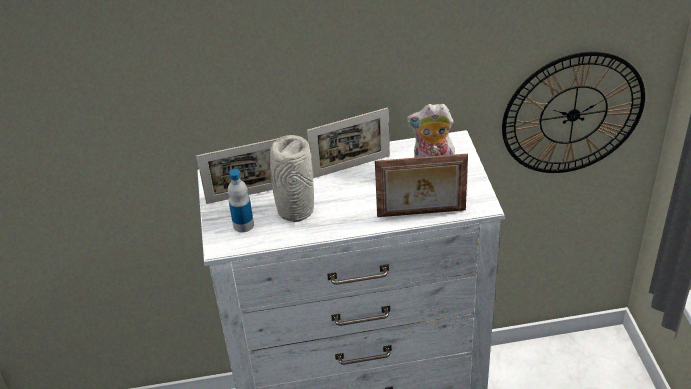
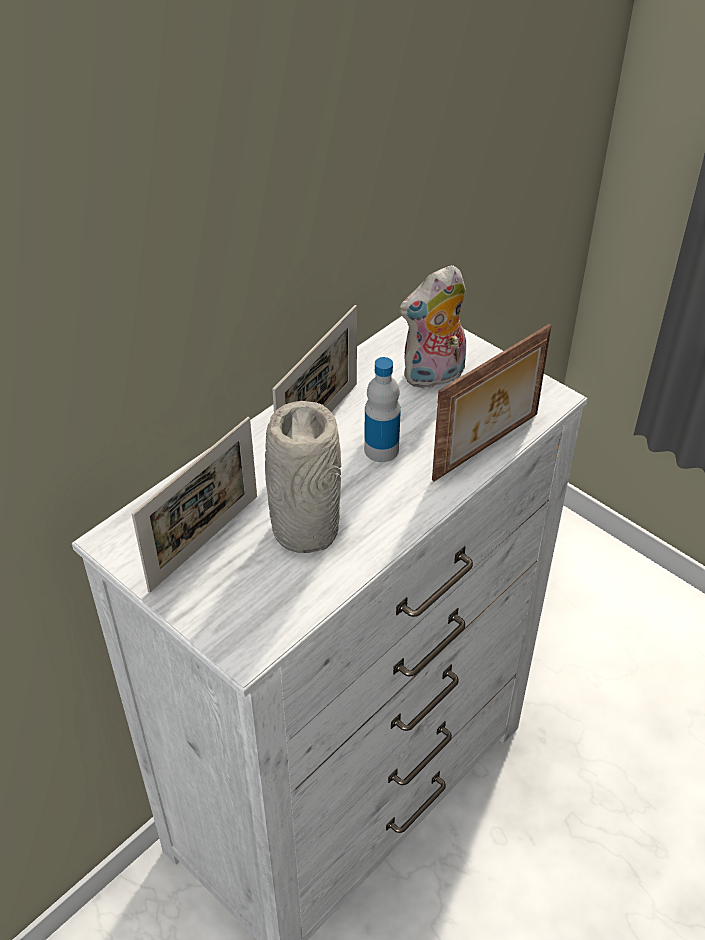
camera: 40 degrees left, 5 degrees up
bottle [228,169,254,232] -> bottle moved to [364,357,401,462]
wall clock [502,52,645,173] -> none

